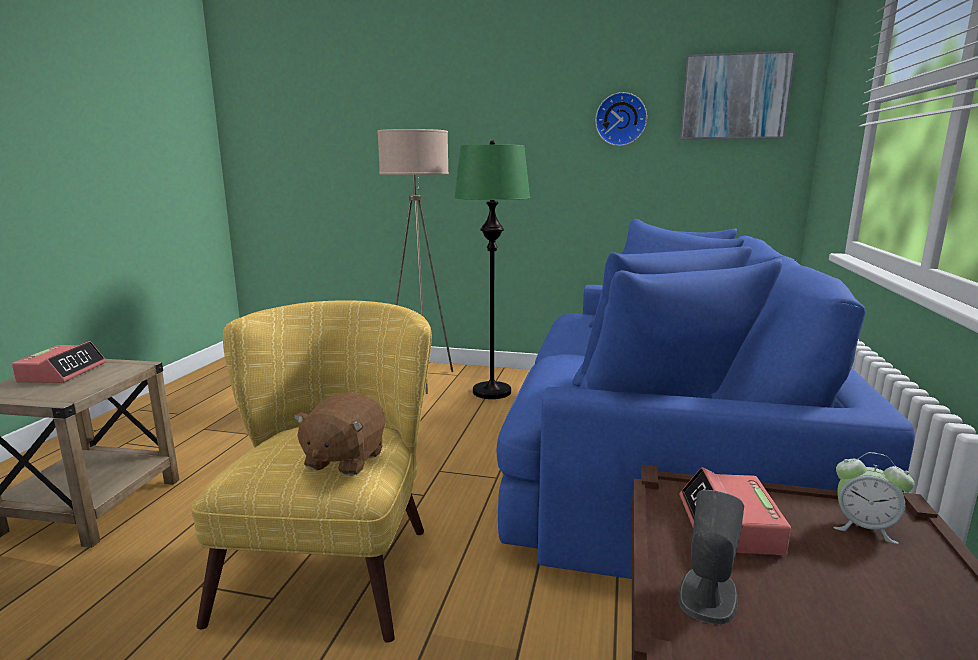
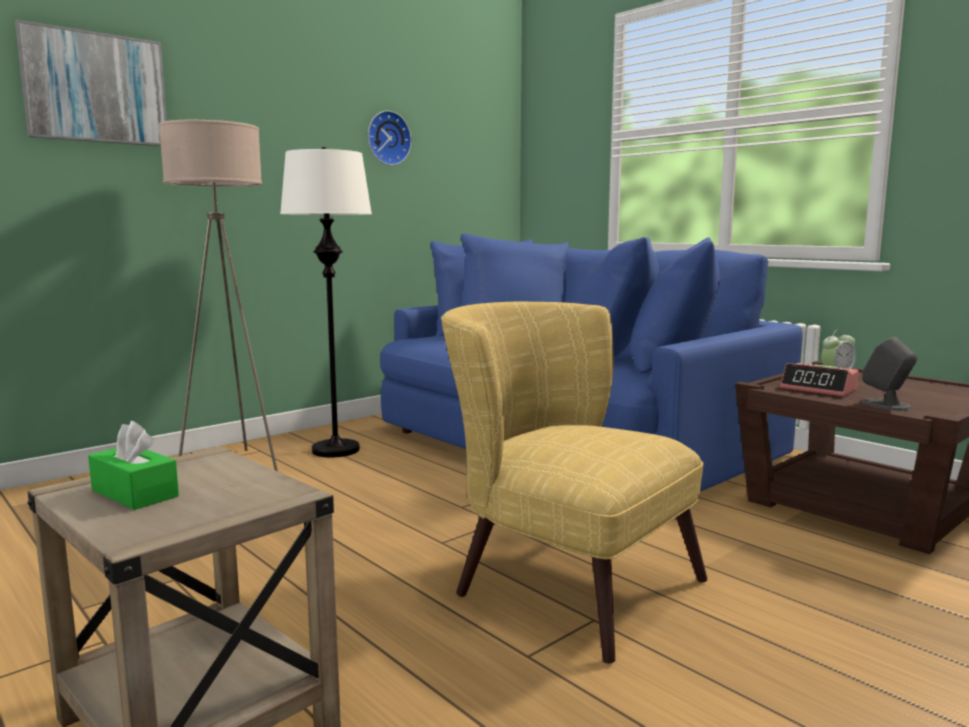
camera: 55 degrees left, 5 degrees down
alarm clock [12,341,106,383] -> green tissue box [88,421,179,510]
brown plush toy [293,392,385,476] -> none
green floor lamp [454,140,530,399] -> white floor lamp [280,147,372,457]
picture [680,51,795,139] -> picture moved to [15,19,167,146]

